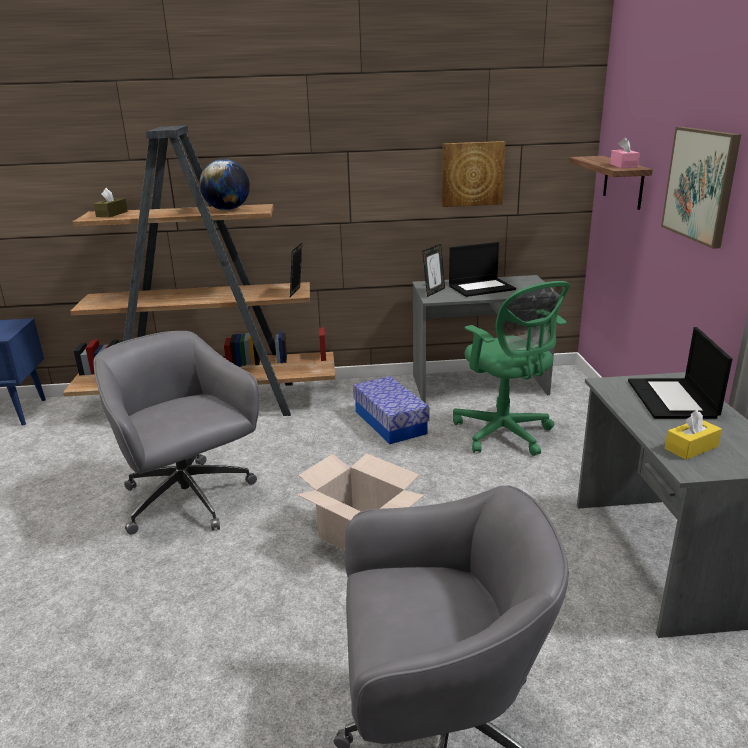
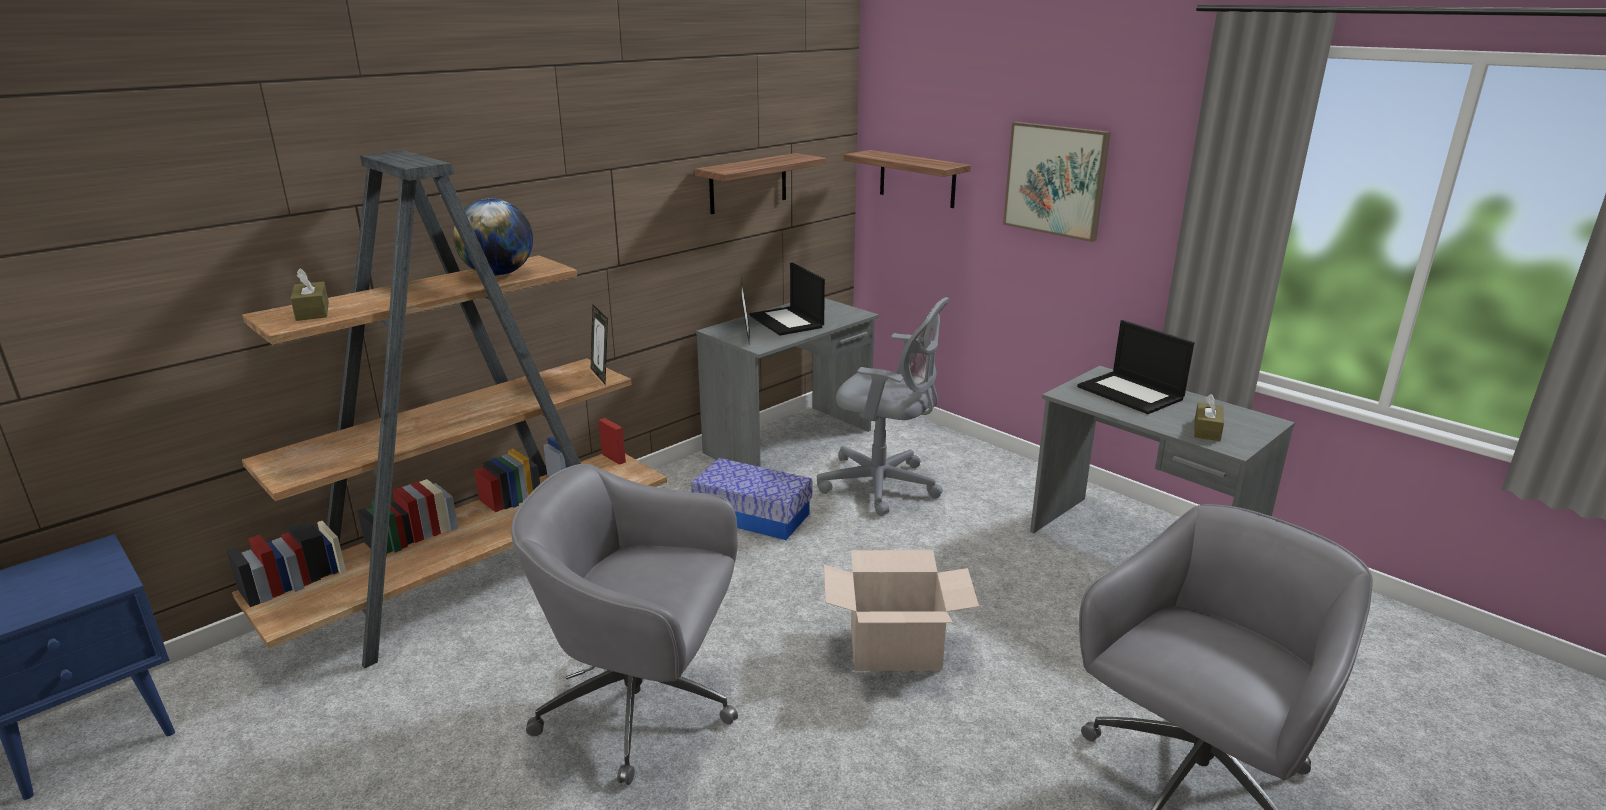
camera: 40 degrees left, 0 degrees up
picture [442,141,505,207] -> shelf [695,153,826,214]
laptop [449,242,516,297] -> laptop turned 120 degrees clockwise [749,263,825,336]
green office chair [453,281,570,456] -> grey office chair [817,297,950,516]
pink tissue box [610,137,640,168] -> none
yellow tissue box [665,410,722,460] -> brown tissue box [1194,394,1224,441]

